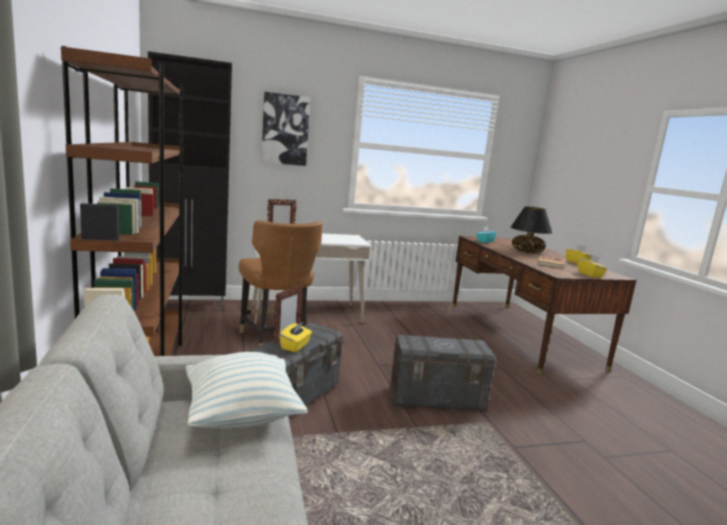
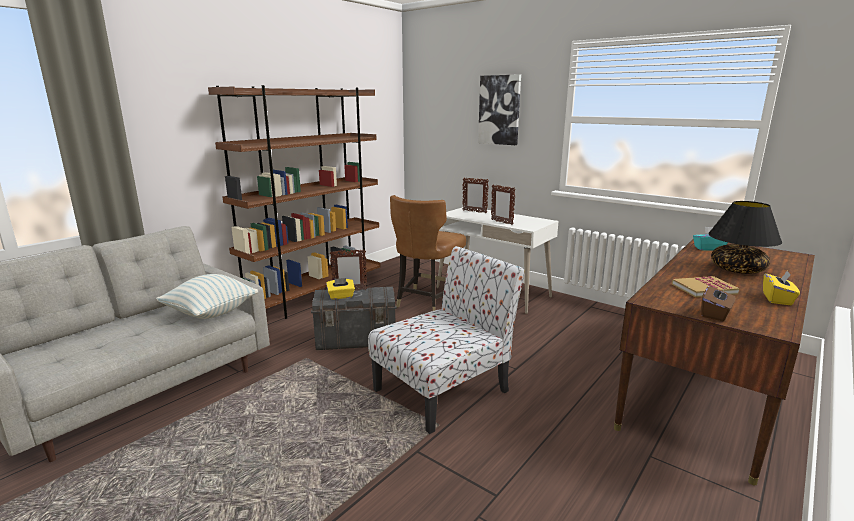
camera: 55 degrees right, 5 degrees up
black cabinet [148,51,232,310] -> none
grey storage box [390,335,496,411] -> chair [368,246,525,434]
yellow tissue box [578,255,607,277] -> brown tissue box [701,286,735,321]
none -> picture frame [491,184,516,225]

